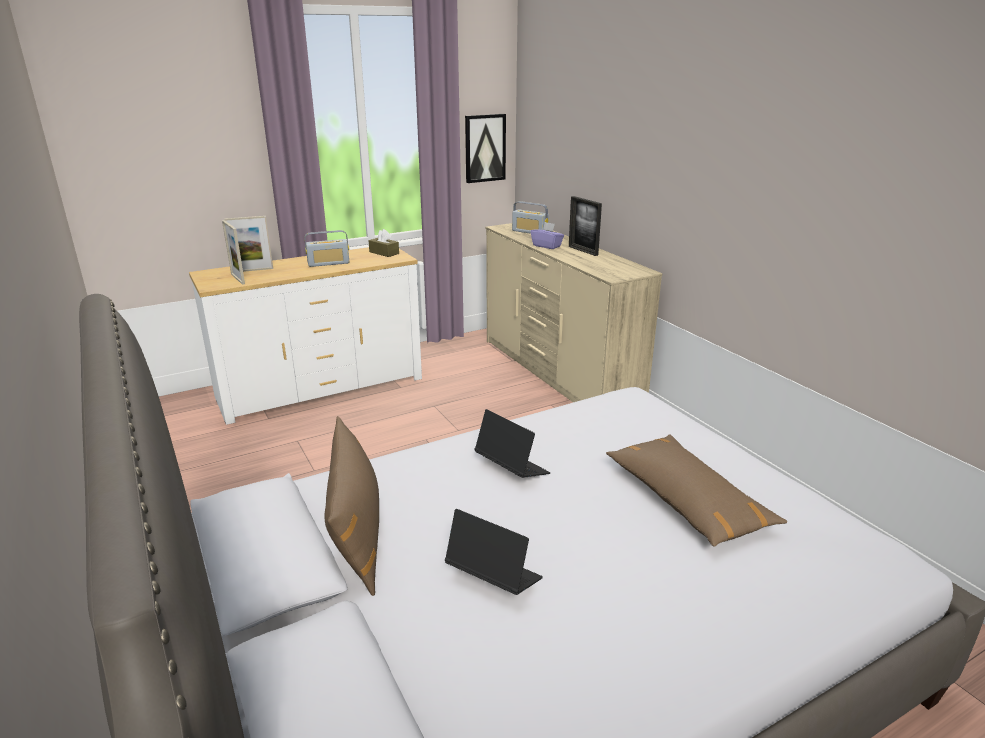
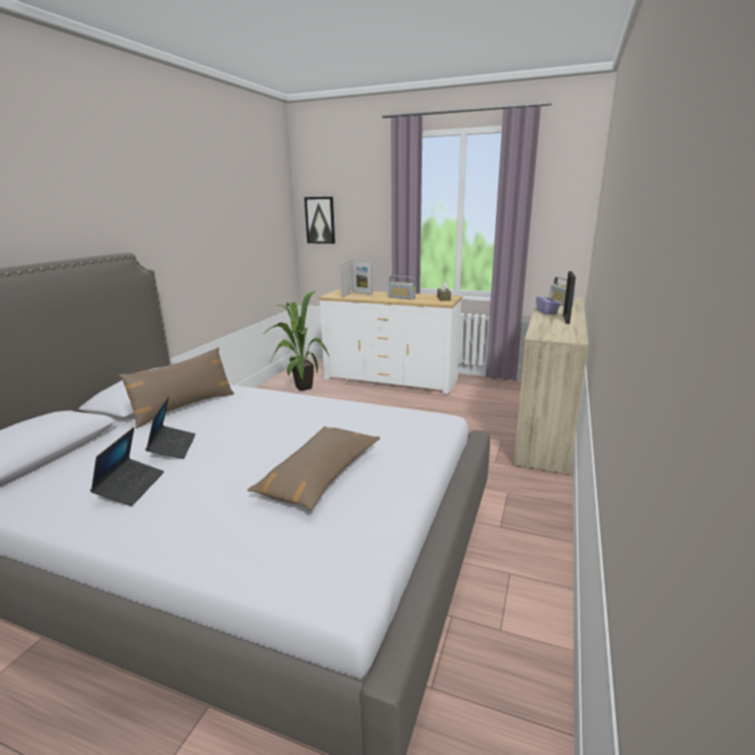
camera: 50 degrees right, 5 degrees down
picture [465,114,506,183] -> picture moved to [304,197,335,244]
laptop [474,409,550,478] -> laptop moved to [90,427,164,506]
none -> potted plant [263,291,329,391]

